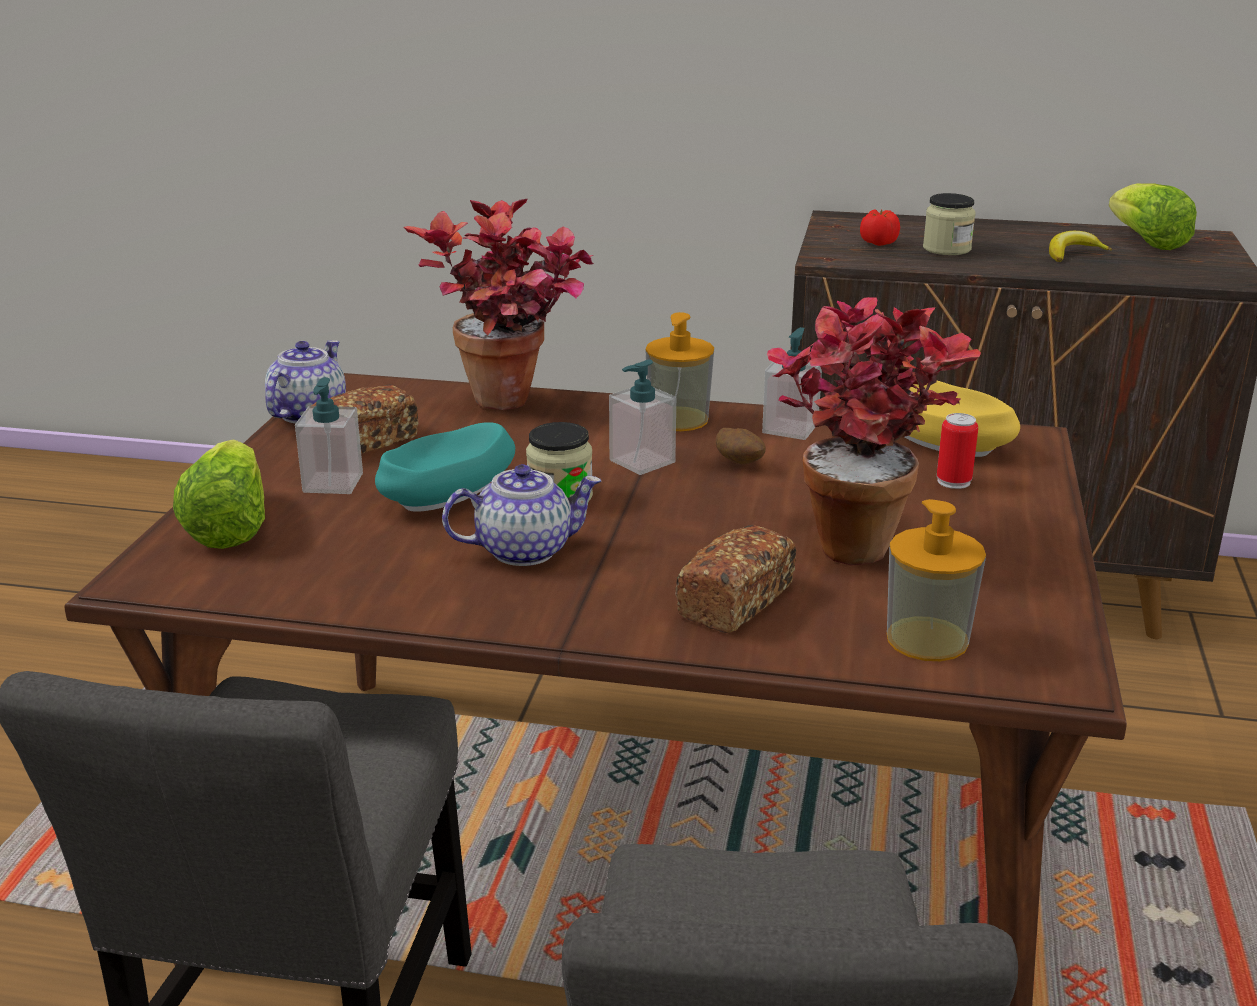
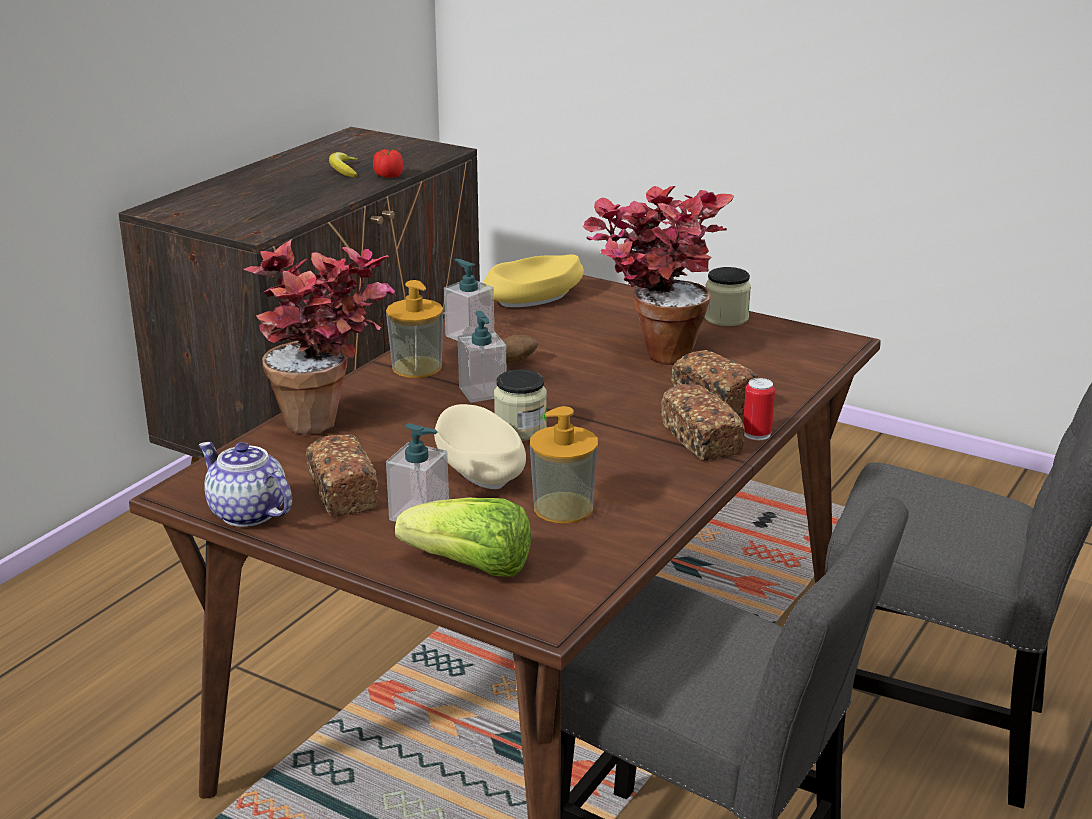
camera: 70 degrees left, 0 degrees up
turquoise bowl [375,422,515,512] -> beige bowl [434,404,526,489]
teapot [442,464,601,566] -> none
tomato [860,209,900,246] -> tomato moved to [373,149,403,178]
soap dispenser [887,499,986,661] -> soap dispenser moved to [530,406,598,523]
jar [923,193,975,255] -> jar moved to [705,267,751,326]
can [937,413,978,489] -> can moved to [743,378,775,440]
lettuce [1109,183,1197,250] -> none
none -> bread [661,384,745,461]

